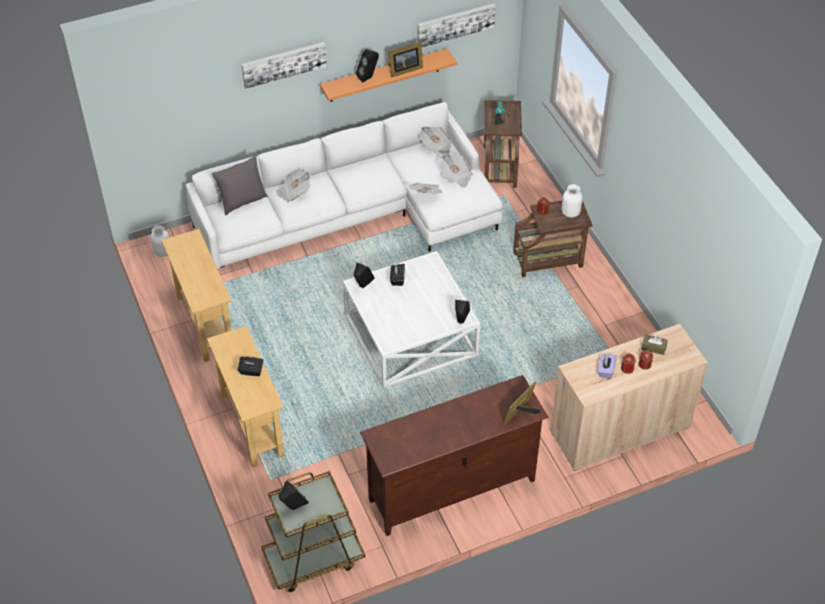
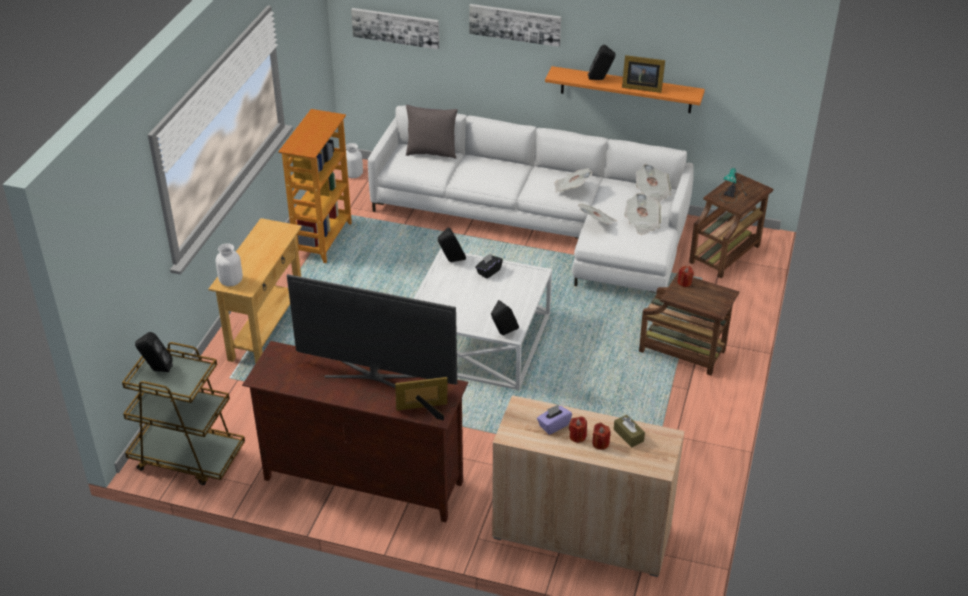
camera: 40 degrees right, 10 degrees down
beige console table [162,229,232,362] -> bookcase [278,109,352,263]
black tissue box [238,356,264,376] -> none
newspaper [277,170,311,203] -> newspaper moved to [554,168,592,192]
picture [418,3,496,48] -> picture moved to [351,8,439,49]
white vase [561,184,583,218] -> white vase moved to [215,243,243,286]
none -> television [287,274,457,388]

